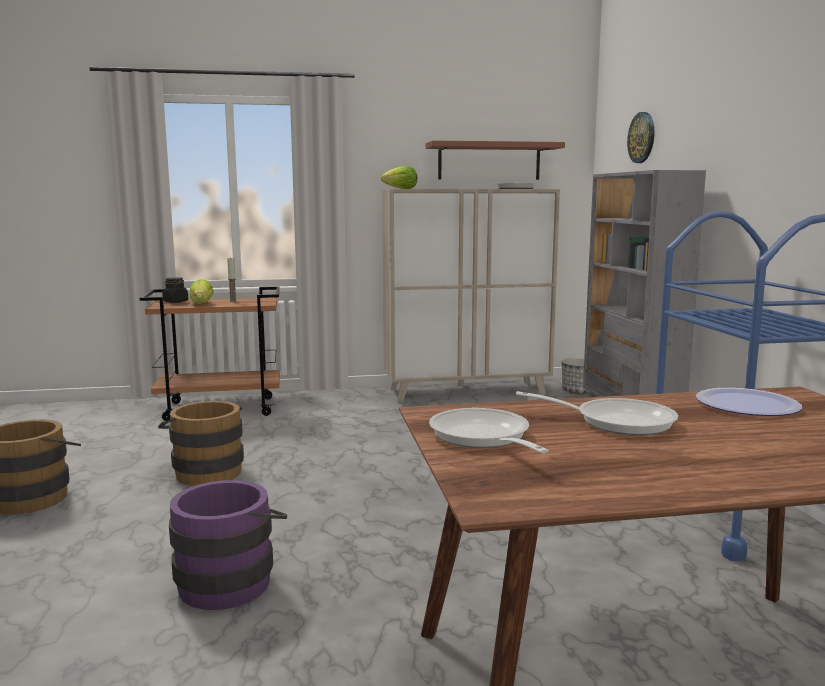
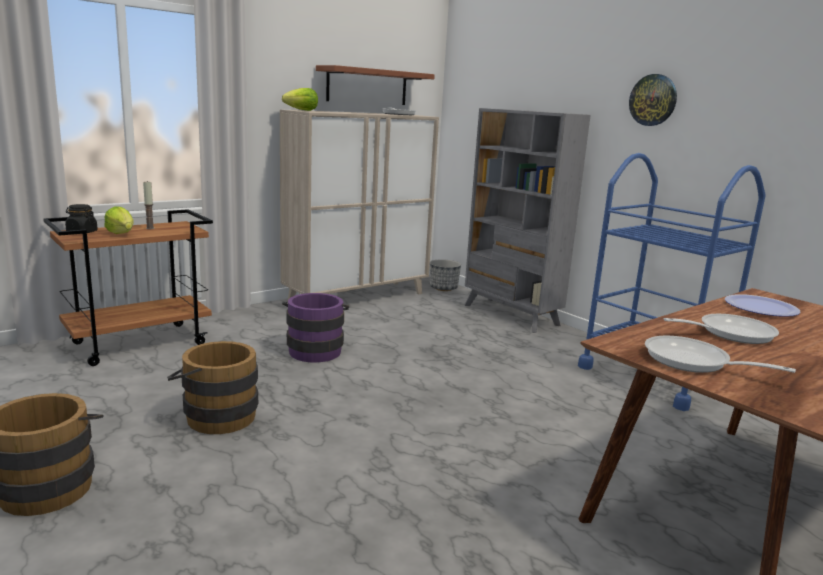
camera: 30 degrees left, 5 degrees up
purple bucket [169,480,287,610] -> purple bucket moved to [282,293,349,362]
wall clock [627,112,654,163] -> wall clock moved to [629,74,677,126]

